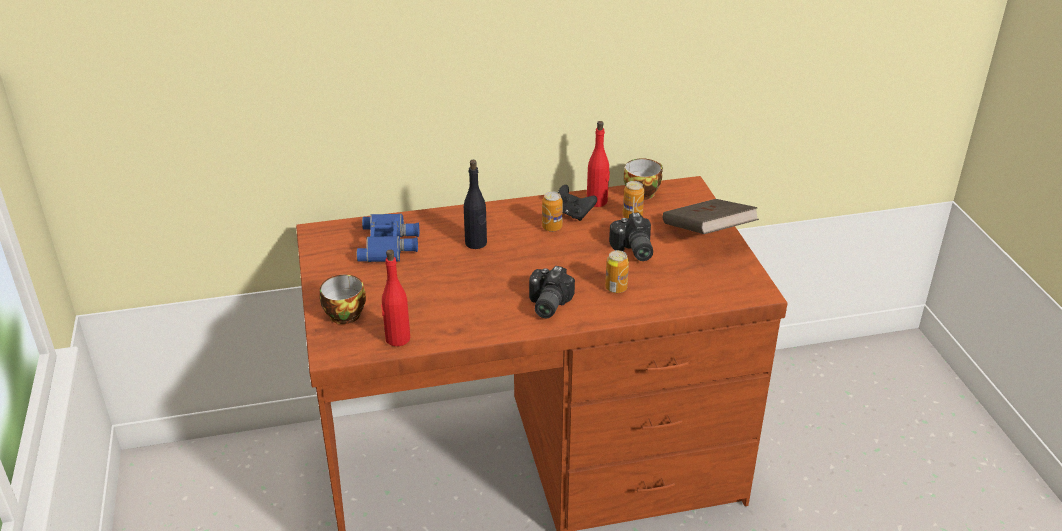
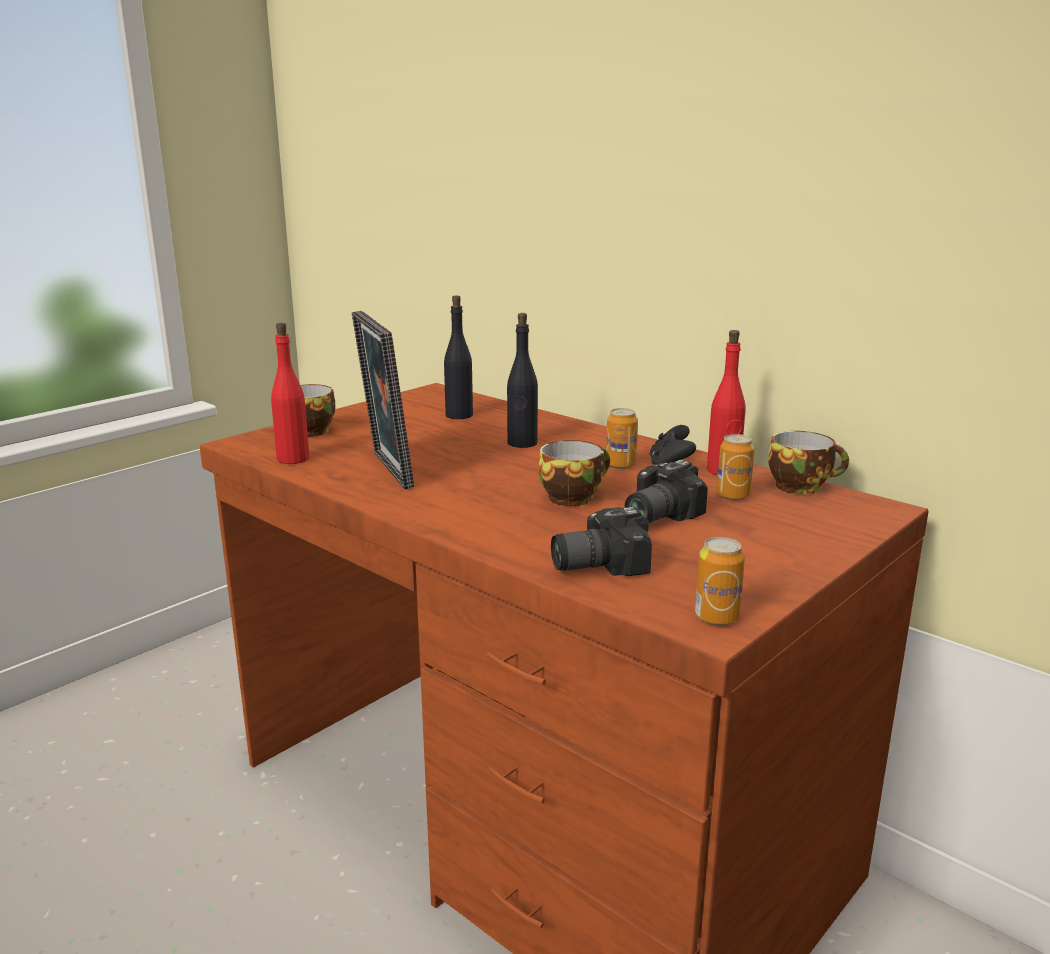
camera: 55 degrees right, 15 degrees down
blue binoculars [357,214,419,262] -> black bottle [444,295,473,419]
camera [529,266,575,318] -> camera moved to [551,507,652,576]
can [605,250,629,293] -> can moved to [695,537,745,626]
brown book [663,199,759,234] -> none
none -> picture frame [352,311,414,489]
none -> cup [538,440,610,506]

